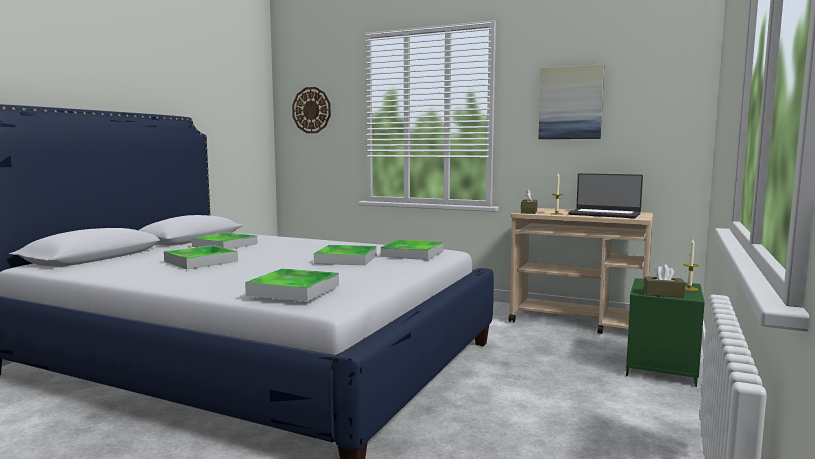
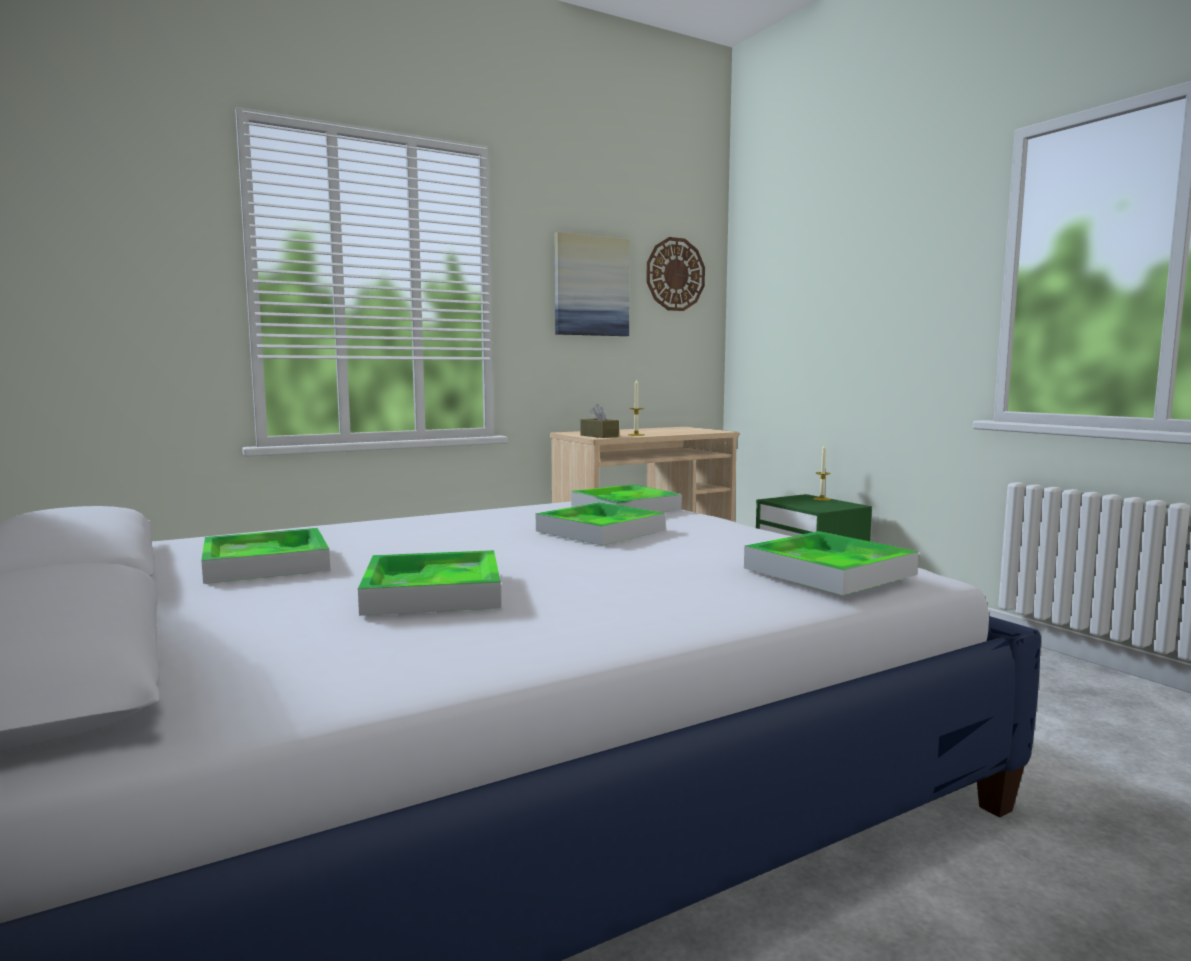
camera: 55 degrees left, 0 degrees up
wall clock [292,87,331,133] -> wall clock moved to [647,237,705,311]
laptop [568,173,643,218] -> none
brown tissue box [644,265,685,298] -> none

